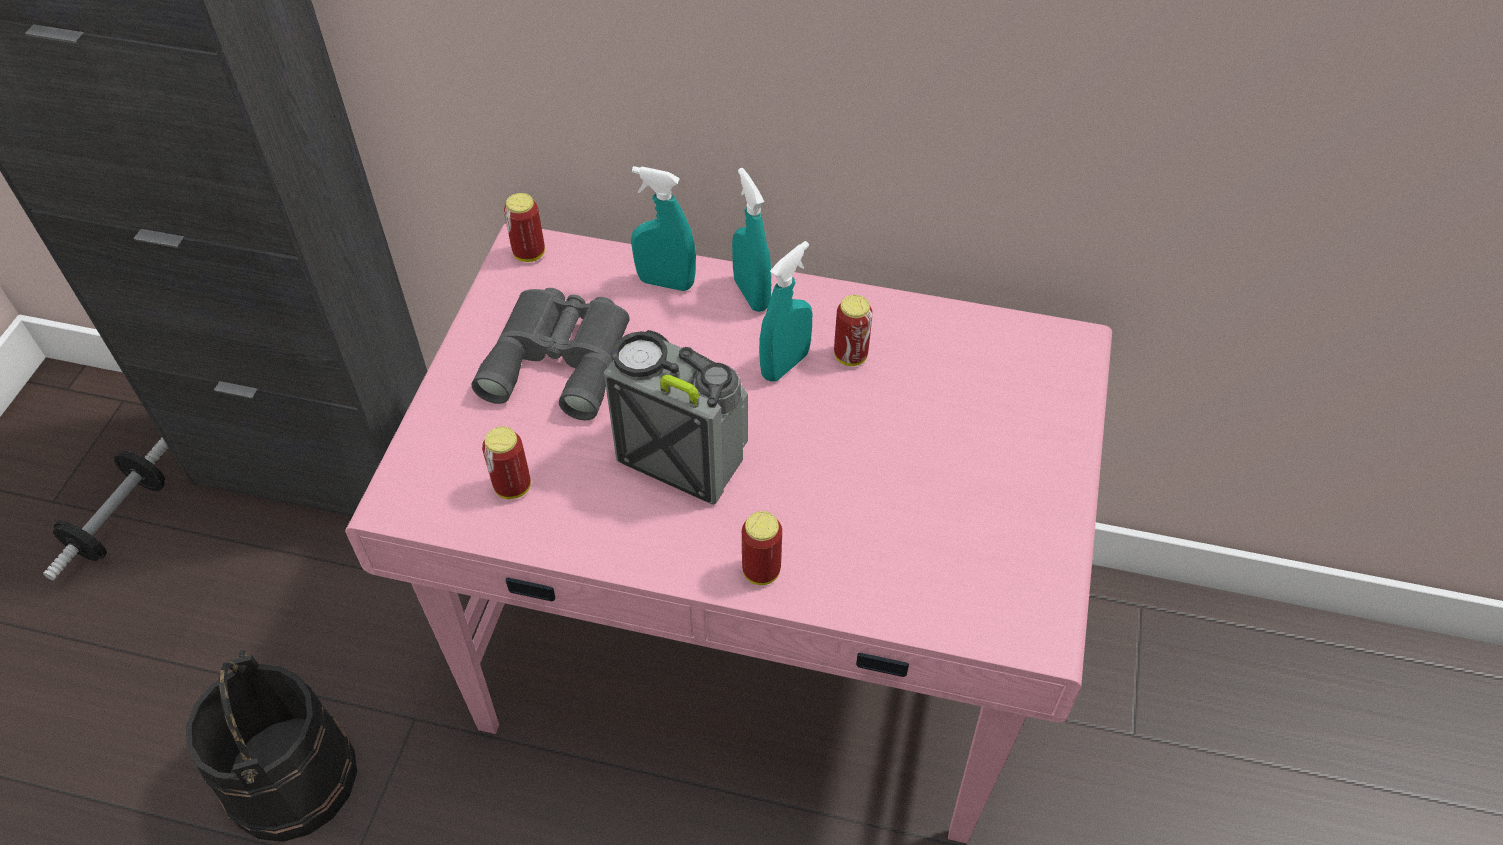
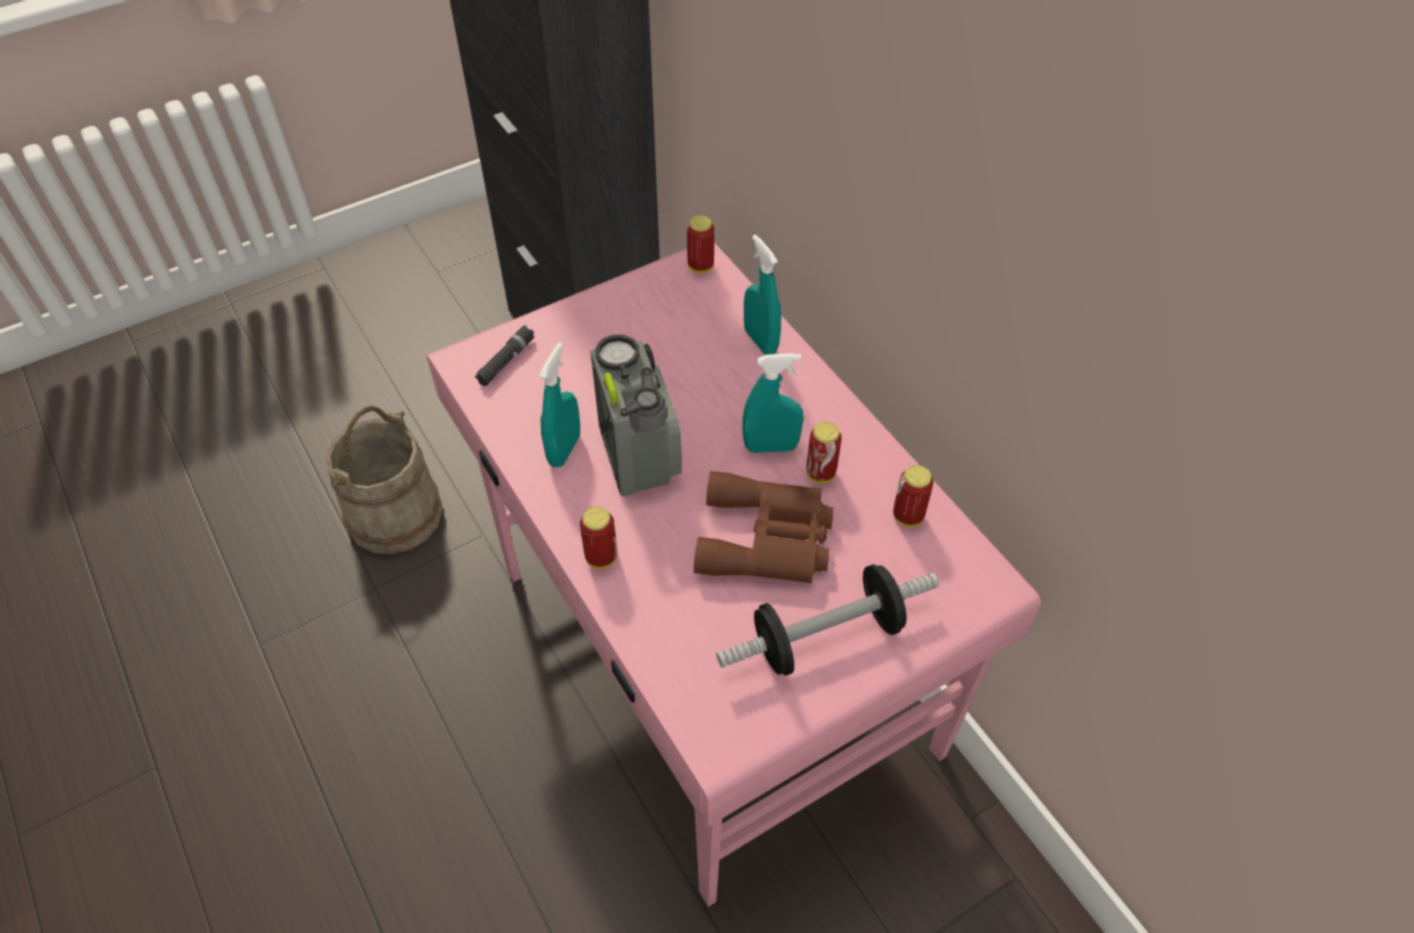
camera: 45 degrees right, 0 degrees up
dumbbell [43,438,168,580] -> dumbbell moved to [716,564,939,675]
black bucket [186,650,357,842] -> beige bucket [326,406,443,554]
grey binoculars [472,288,630,420] -> none
can [482,426,531,499] -> can moved to [893,465,933,527]
turquoise spray bottle [732,168,771,312] -> turquoise spray bottle moved to [539,342,580,467]
none -> black flashlight [475,325,534,386]
none -> brown binoculars [694,471,834,583]

